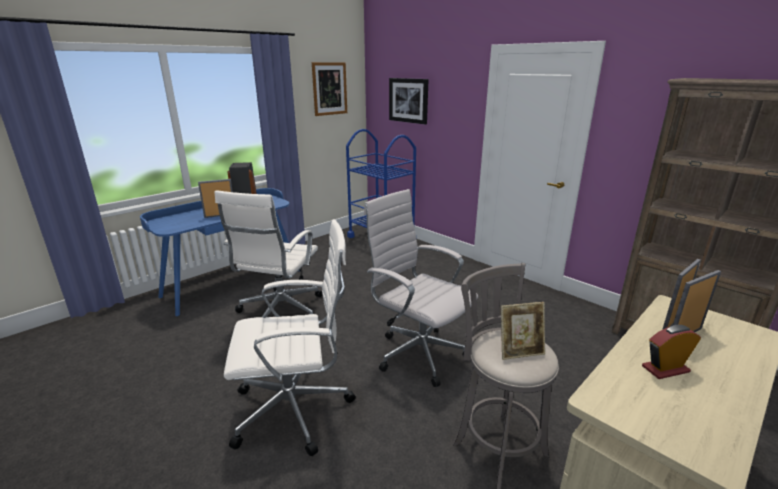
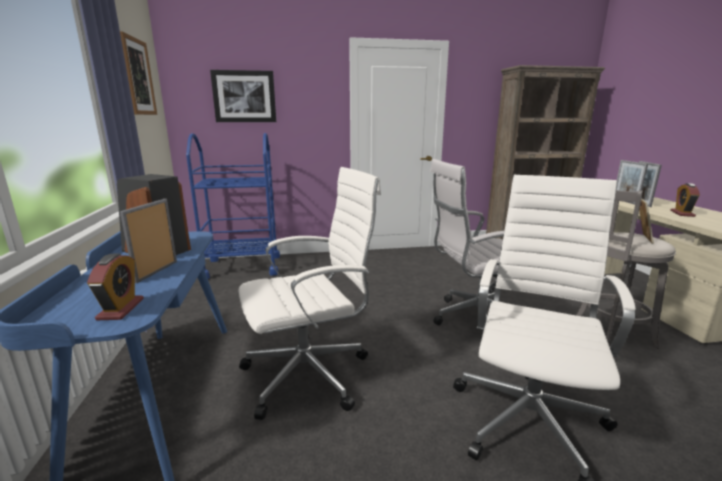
camera: 55 degrees left, 5 degrees down
white office chair [215,191,322,319] -> white office chair turned 75 degrees counterclockwise [238,167,381,420]
none -> alarm clock [87,253,144,320]

